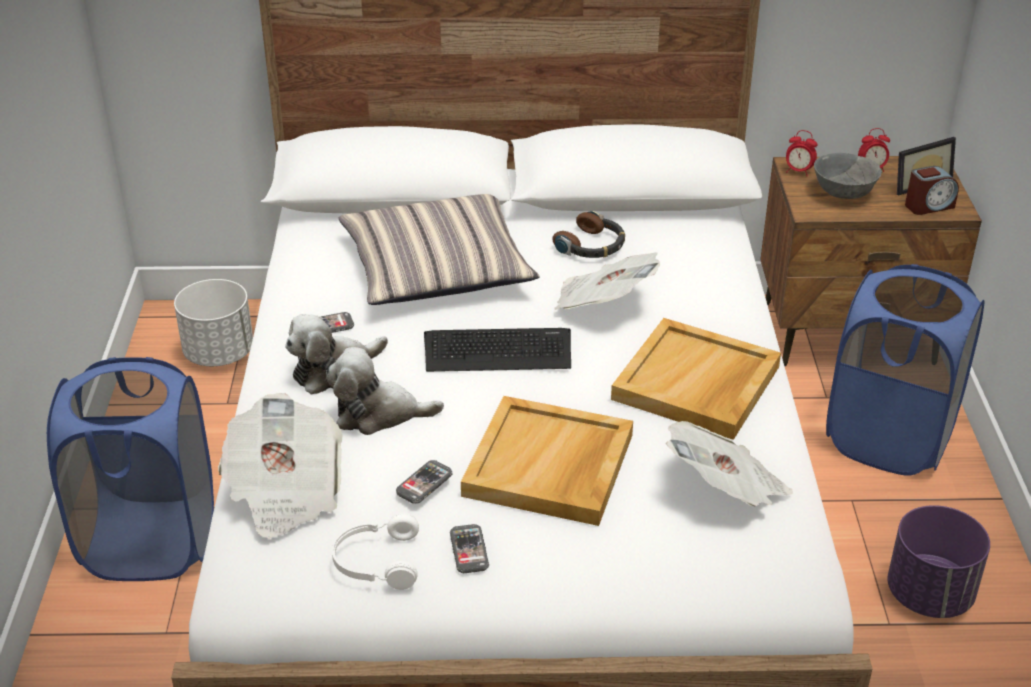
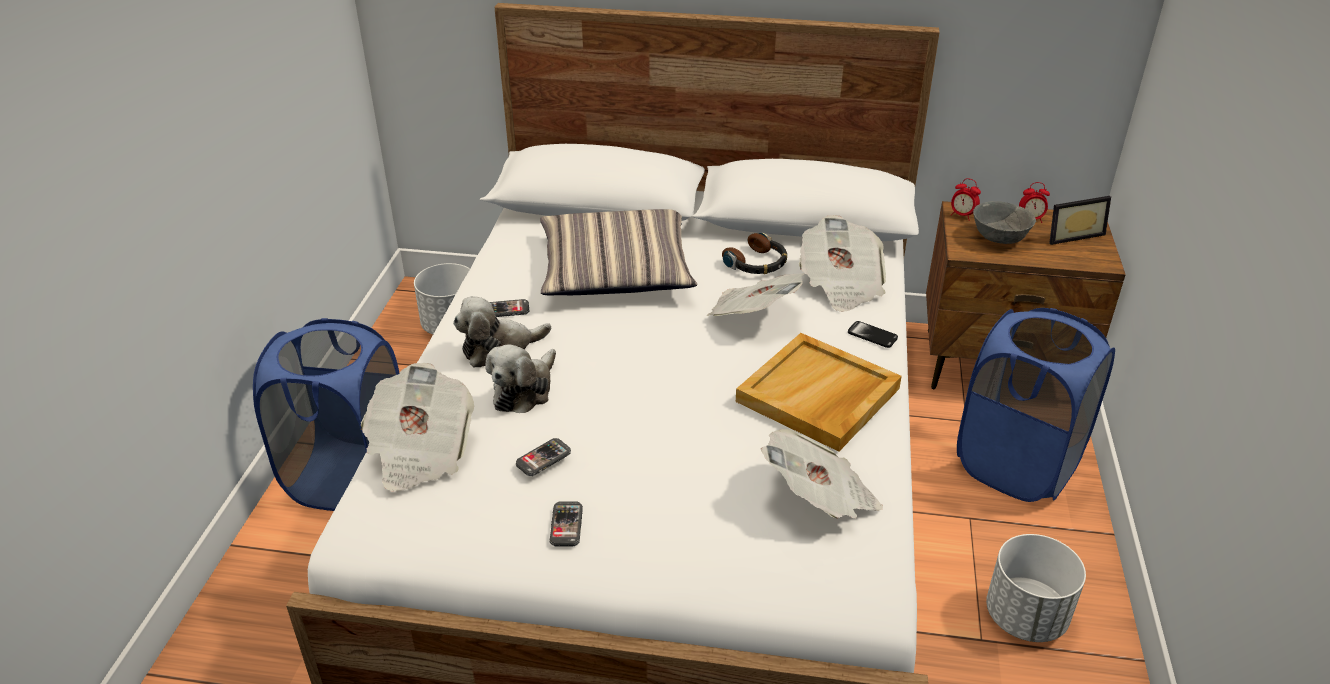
camera: 10 degrees right, 0 degrees up
plush toy [326,347,444,435] -> plush toy turned 75 degrees counterclockwise [485,344,556,413]
white headphones [332,513,419,590] -> none
keyboard [424,328,571,372] -> none
beige tray [461,396,633,526] -> none
purple planter [887,505,990,618] -> white planter [986,534,1086,642]
alarm clock [905,166,959,215] -> none
none -> newspaper [799,215,886,312]
none -> phone [848,321,898,348]

